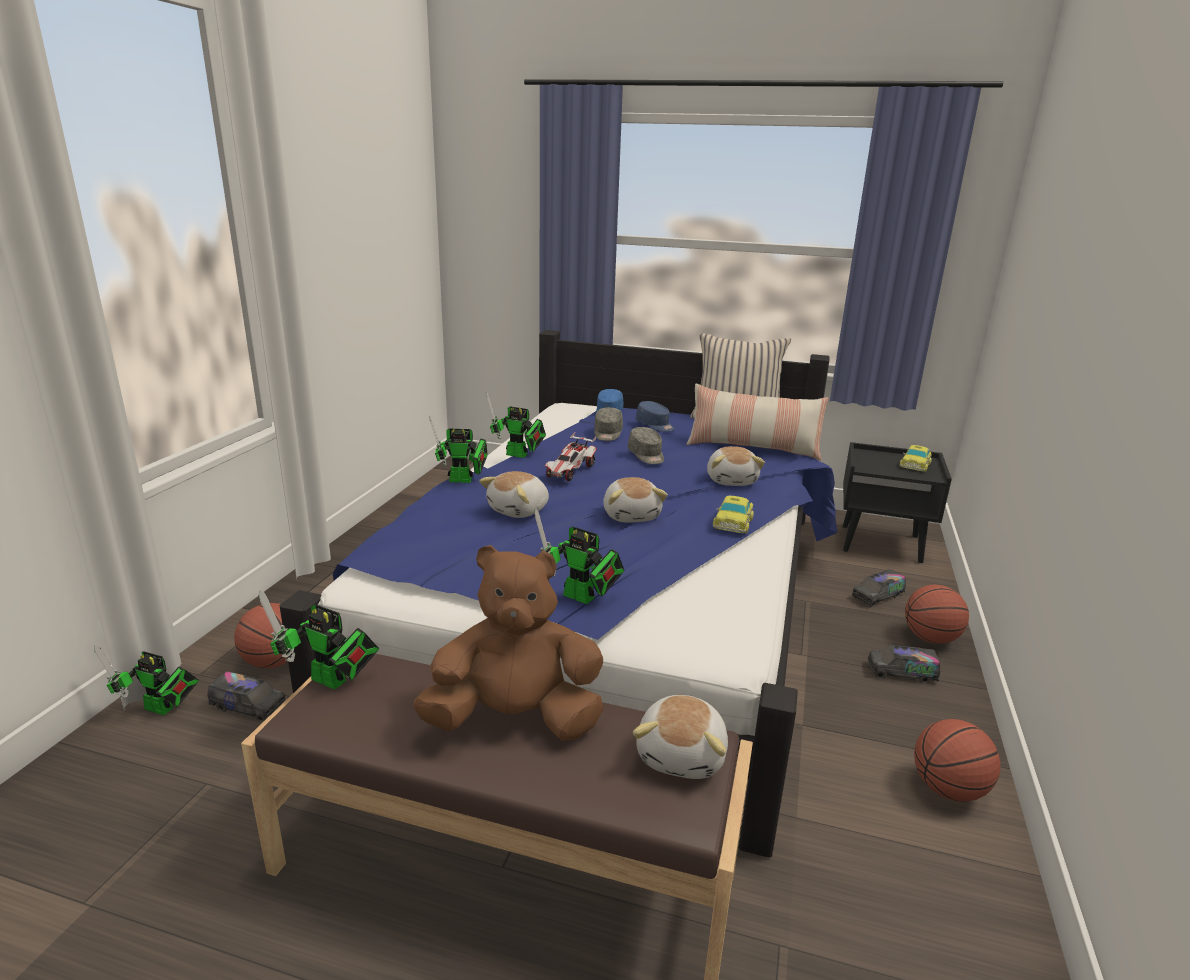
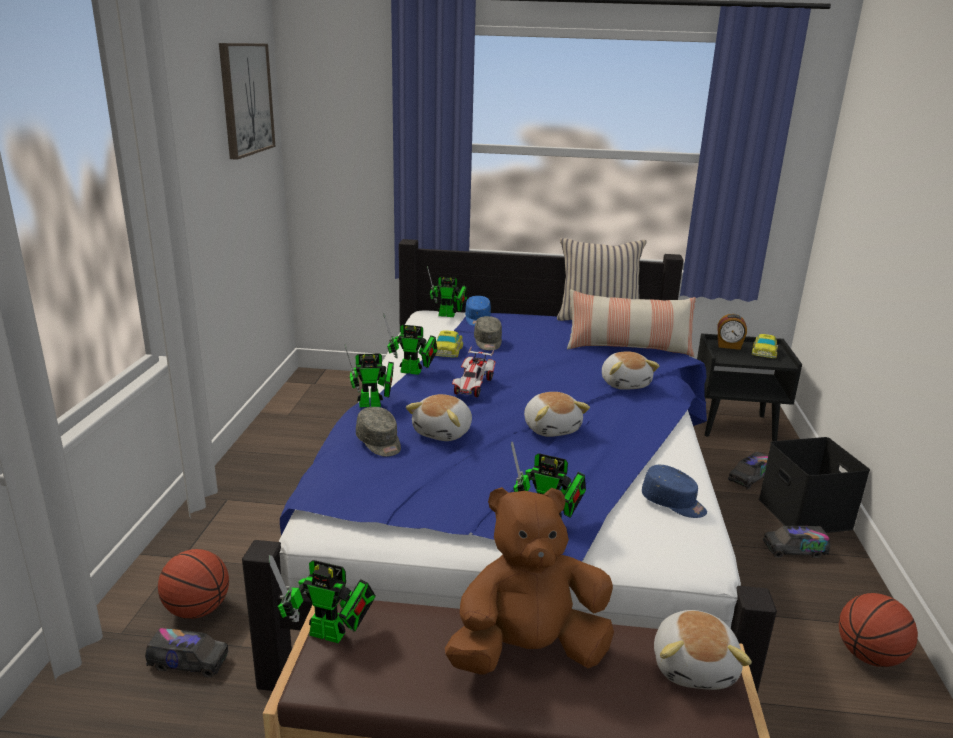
camera: 10 degrees left, 0 degrees up
toy robot [94,646,199,715] -> toy robot moved to [427,266,467,317]
grey cap [628,427,664,464] -> grey cap moved to [356,407,401,457]
blue cap [636,401,674,432] -> blue cap moved to [642,465,707,518]
toy car [713,496,754,533] -> toy car moved to [435,330,463,357]
basketball [905,585,969,644] -> black storage box [759,437,870,533]
none -> picture [219,43,276,160]
none -> alarm clock [717,314,747,350]

